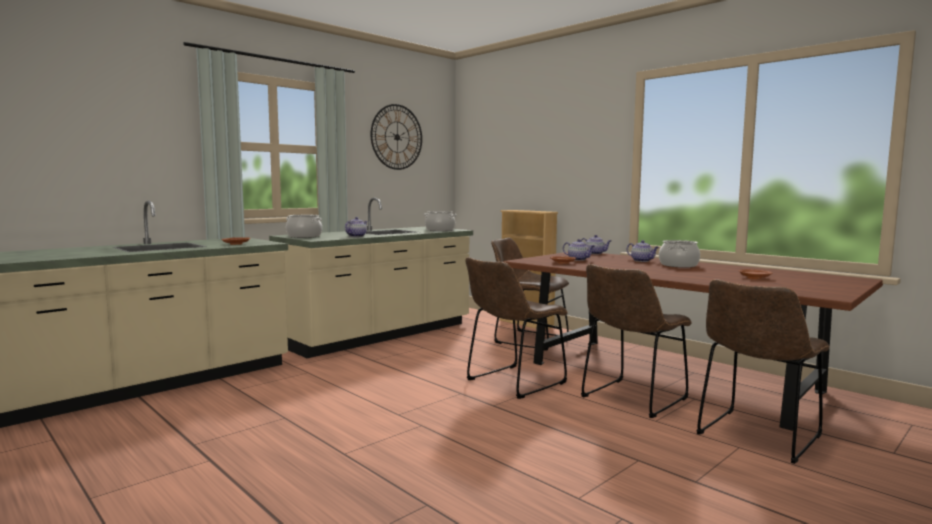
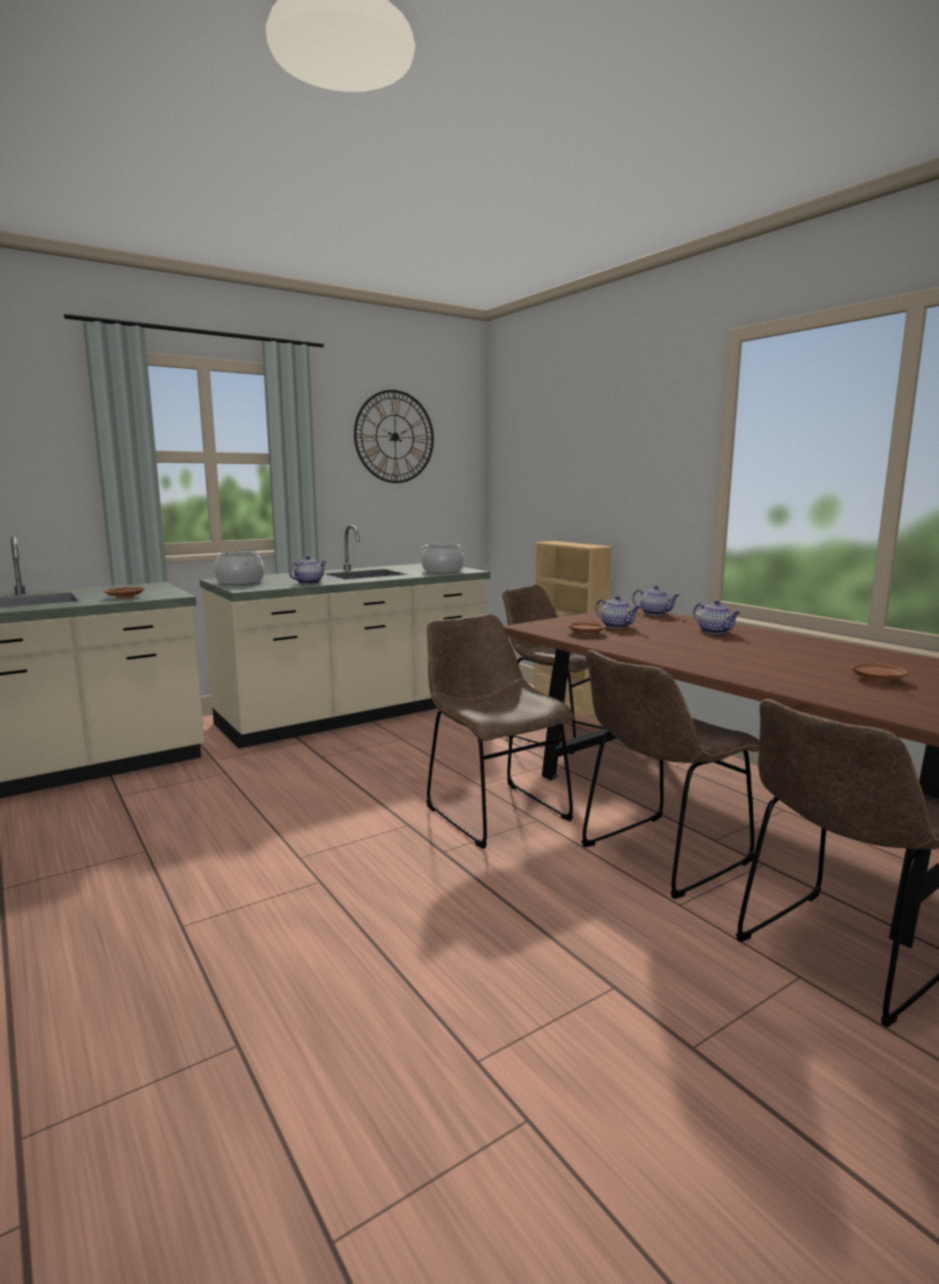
camera: 10 degrees right, 5 degrees up
brown chair [465,257,567,399] -> brown chair turned 90 degrees clockwise [426,614,574,849]
cooking pot [659,240,700,268] -> none

